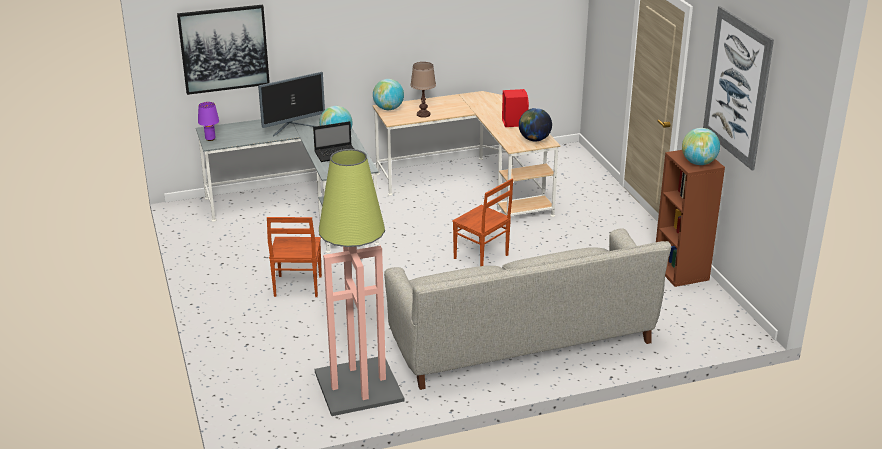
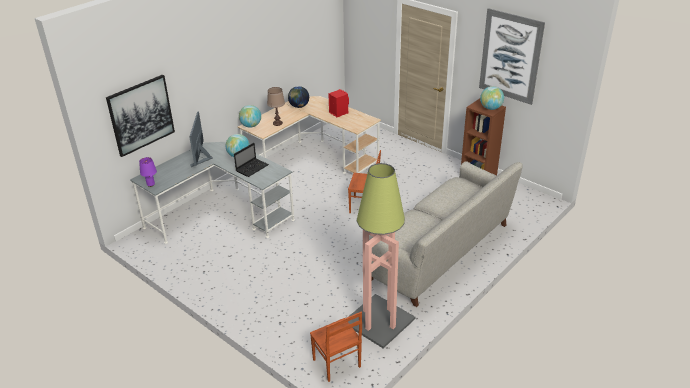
camera: 30 degrees left, 5 degrees up
monitor [258,72,325,136] -> monitor turned 150 degrees clockwise [189,111,213,167]
brown chair [267,217,322,297] -> brown chair moved to [310,312,362,382]
globe [519,108,552,141] -> globe moved to [288,86,309,108]

